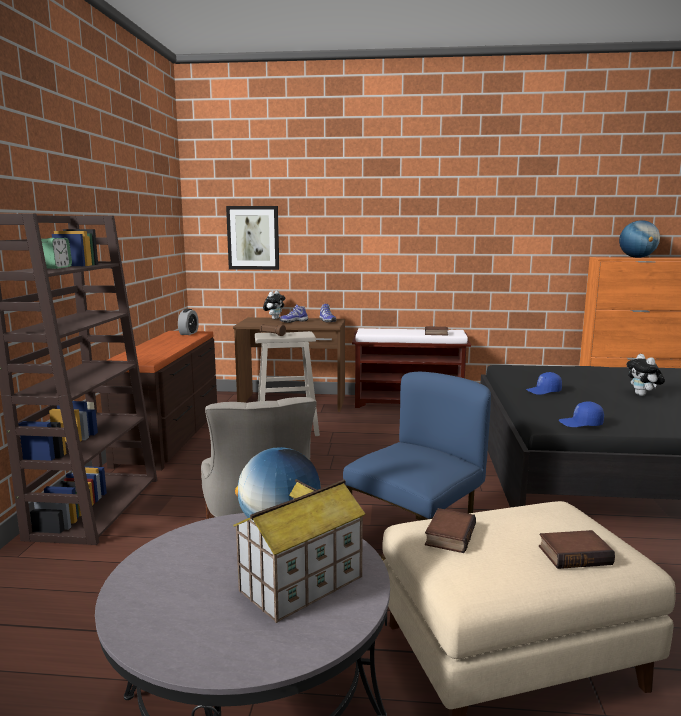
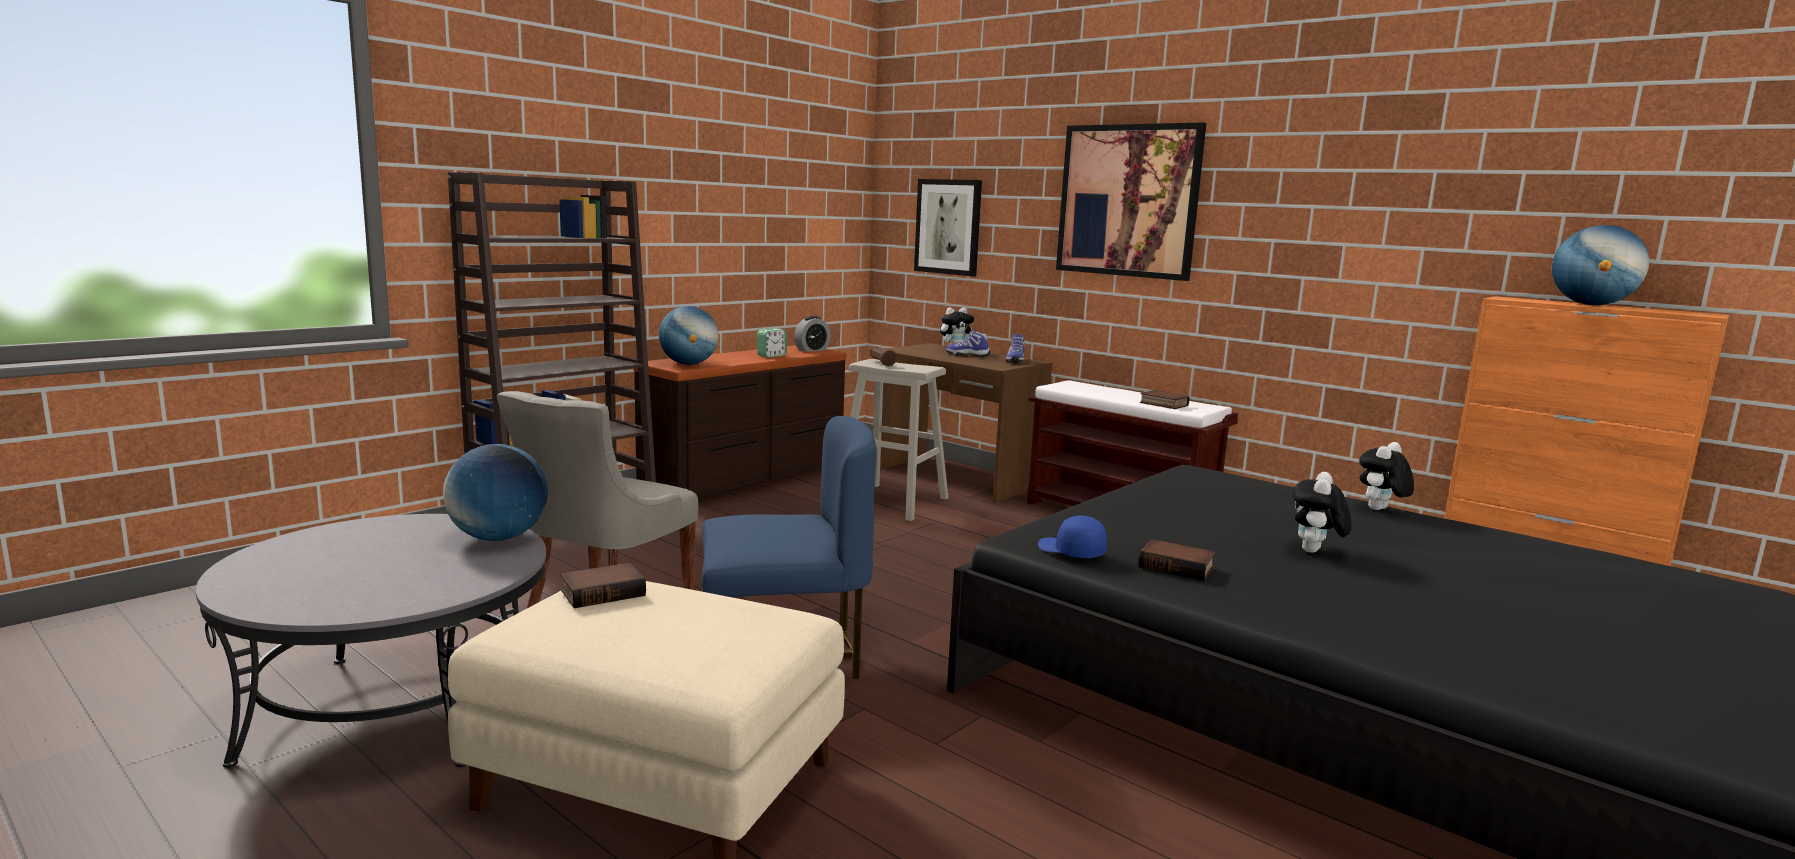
camera: 35 degrees right, 0 degrees up
alarm clock [41,238,72,269] -> alarm clock moved to [757,329,787,358]
toy house [233,479,365,623] -> none
blue cap [526,372,562,395] -> none
book [539,530,615,569] -> book moved to [1138,539,1216,581]
none -> globe [659,306,718,365]
none -> picture [1056,122,1206,281]
none -> plush toy [1359,442,1414,510]

